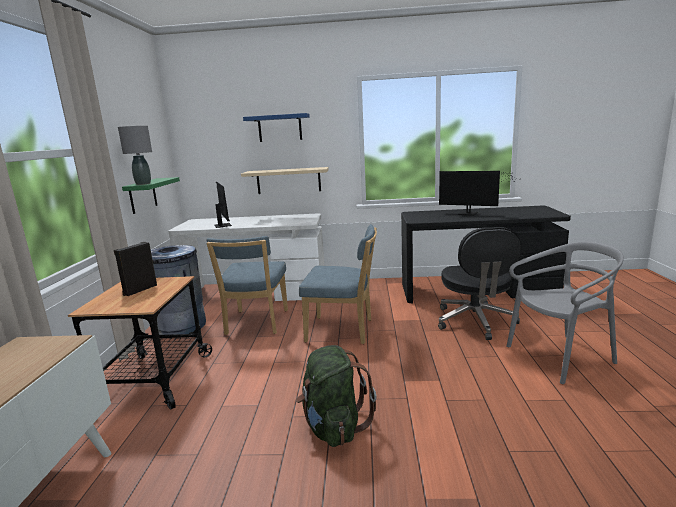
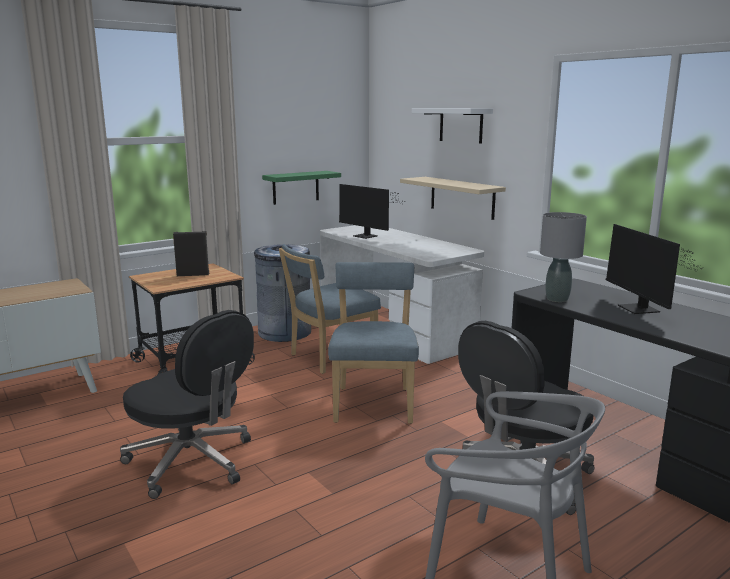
camera: 50 degrees right, 0 degrees up
grey table lamp [118,126,152,185] -> grey table lamp moved to [540,212,587,302]
monitor [214,181,232,228] -> monitor turned 105 degrees clockwise [339,184,406,239]
blue shelf [243,113,310,142] -> white shelf [412,108,493,144]
green backpack [296,345,377,447] -> black office chair [120,310,254,499]
blue chair [299,224,377,344] -> blue chair turned 150 degrees counterclockwise [328,262,419,424]

